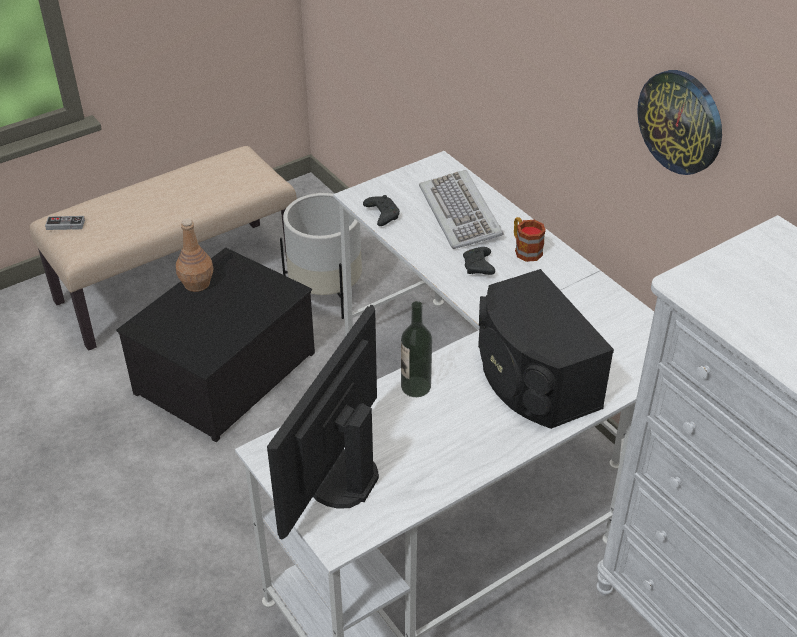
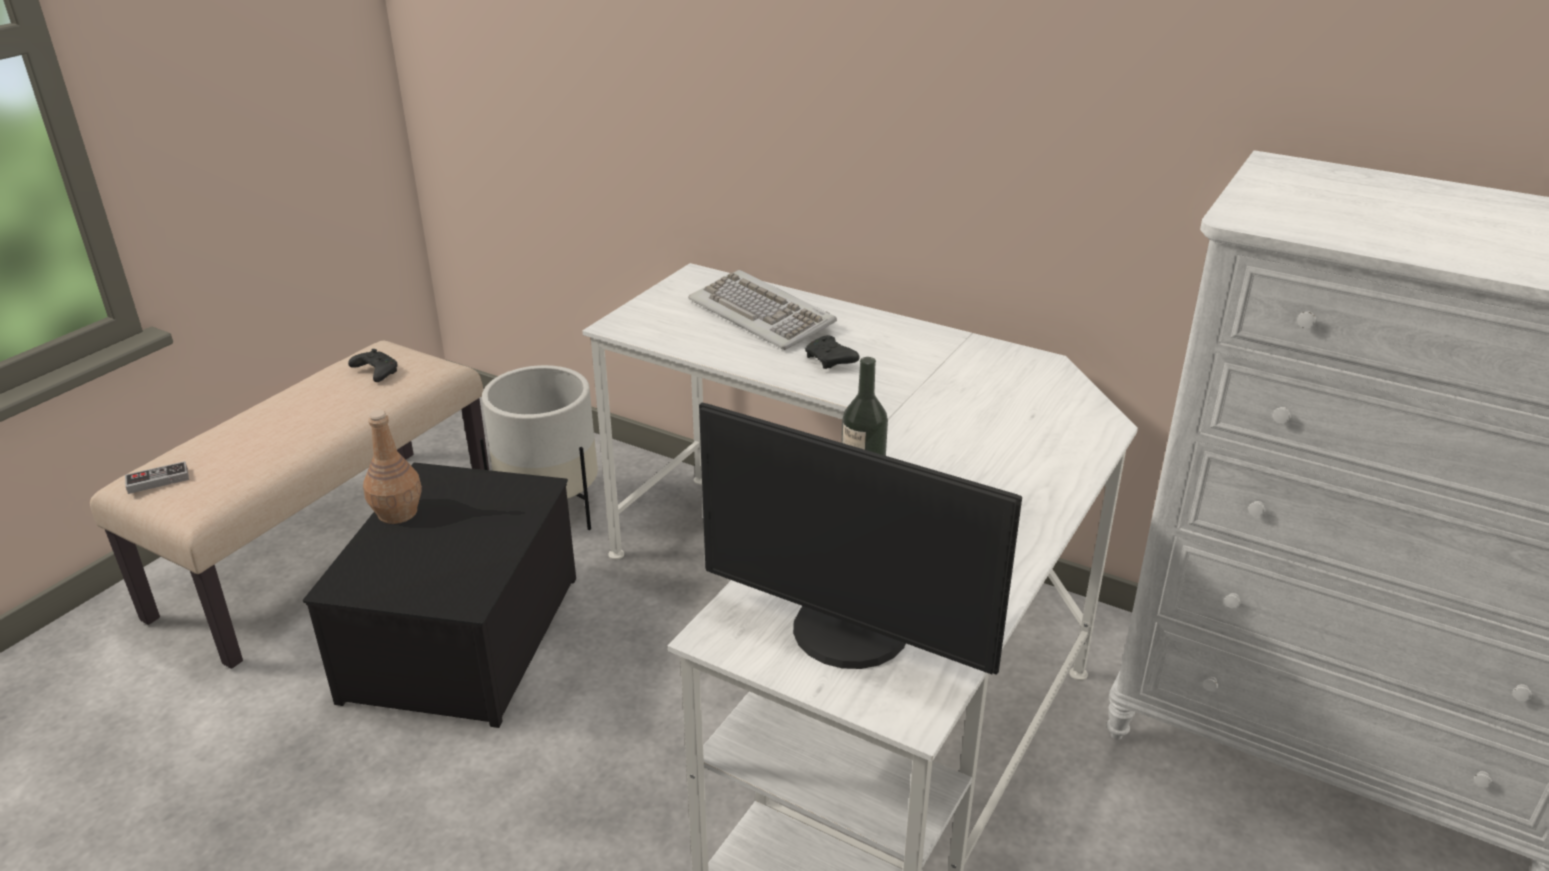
camera: 25 degrees left, 10 degrees down
monitor [267,305,379,539] -> monitor turned 60 degrees counterclockwise [699,402,1022,675]
black game controller [363,195,400,226] -> black game controller moved to [348,349,398,382]
black speaker [478,269,614,429] -> none
mug [514,217,546,262] -> none
wall clock [637,70,722,175] -> none

